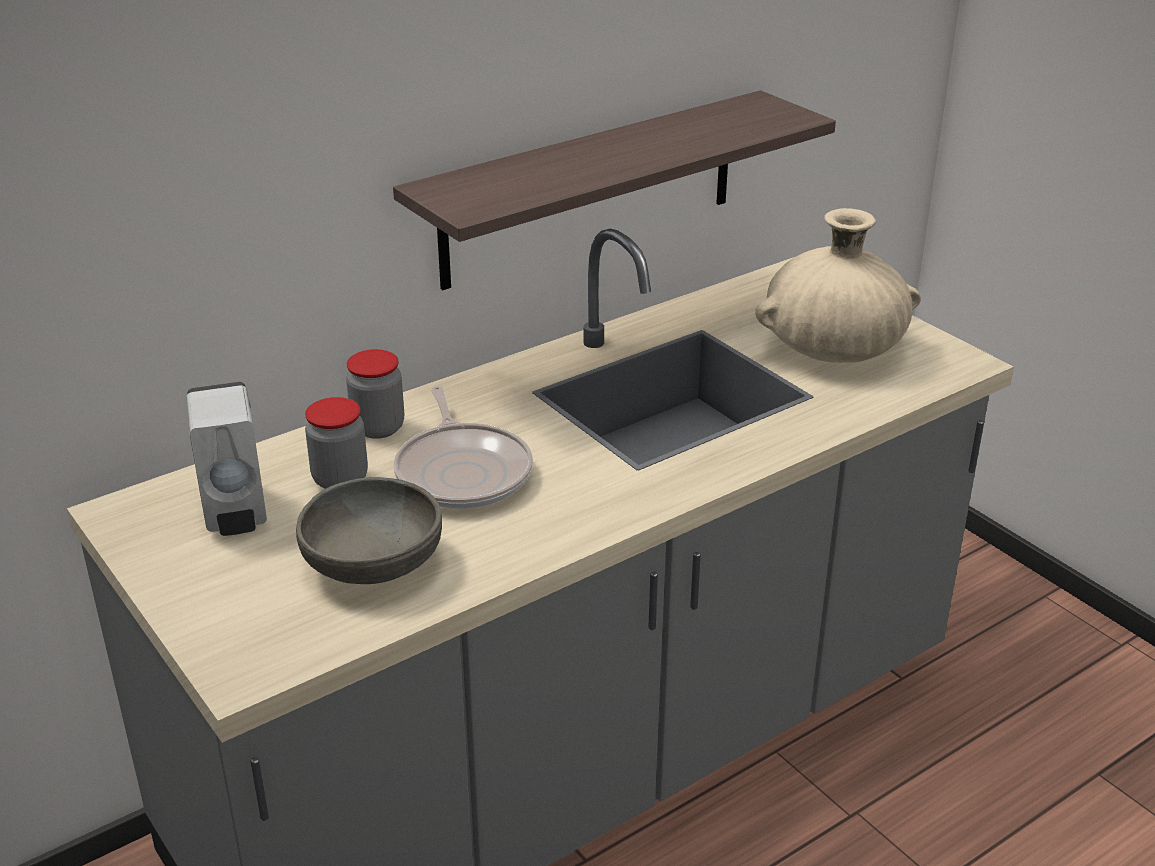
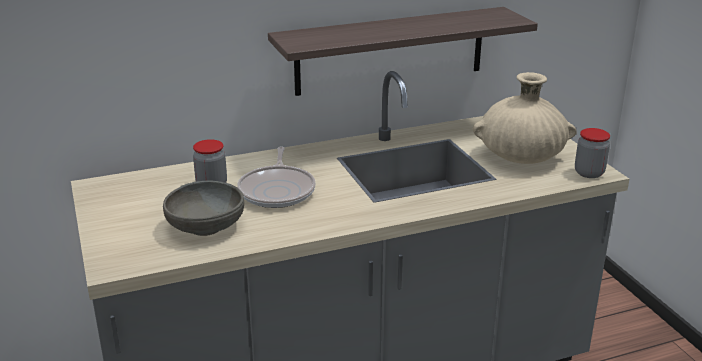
camera: 15 degrees right, 5 degrees down
white soap dispenser [186,382,267,536] -> none
jar [346,349,404,439] -> jar moved to [575,128,610,178]

